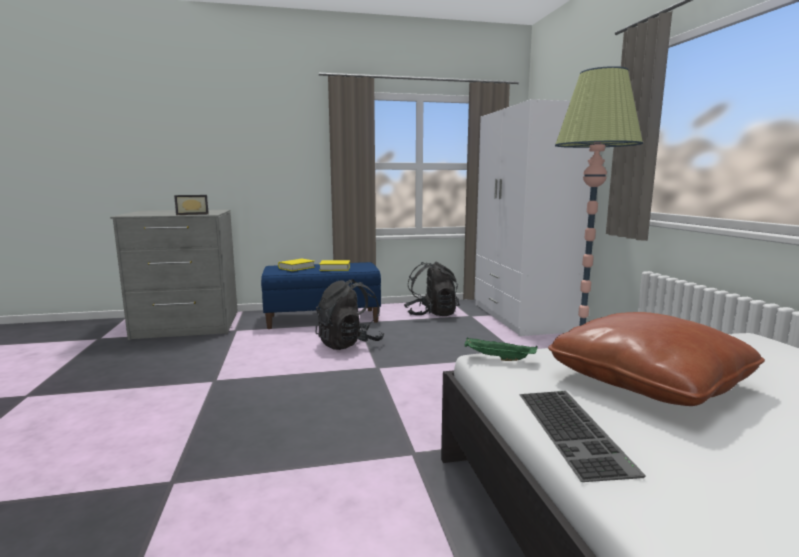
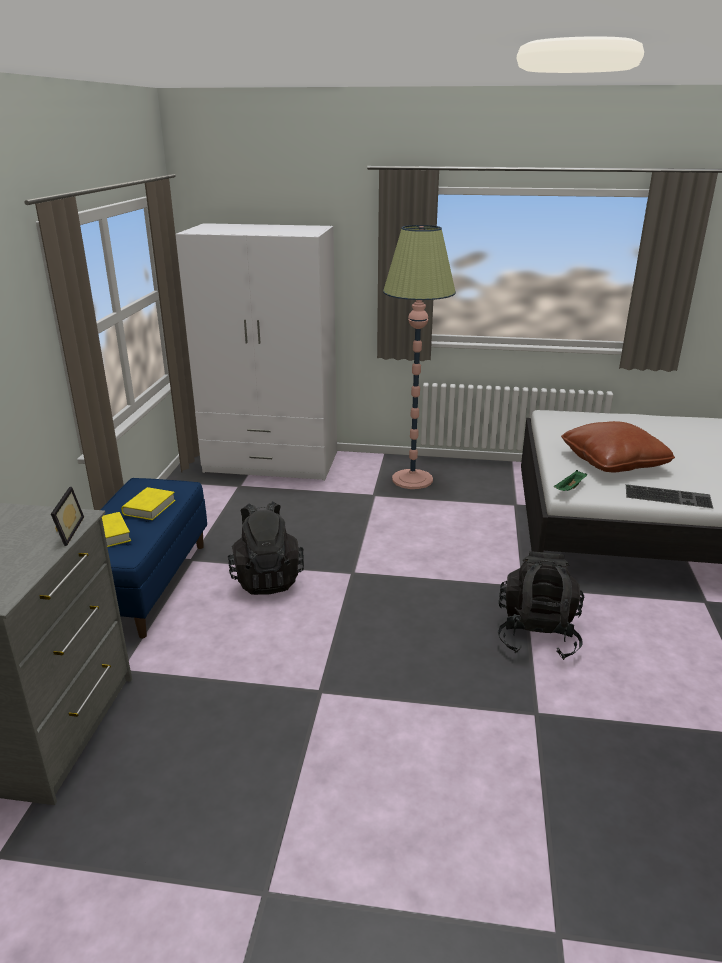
camera: 70 degrees left, 15 degrees up
black backpack [404,261,459,316] -> black backpack moved to [498,551,584,660]

